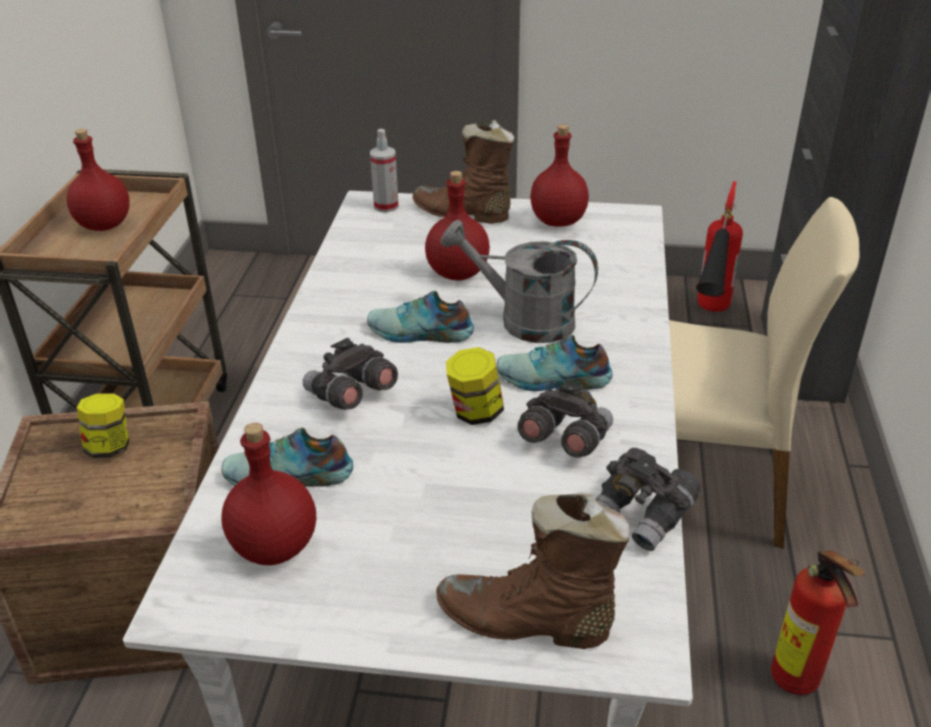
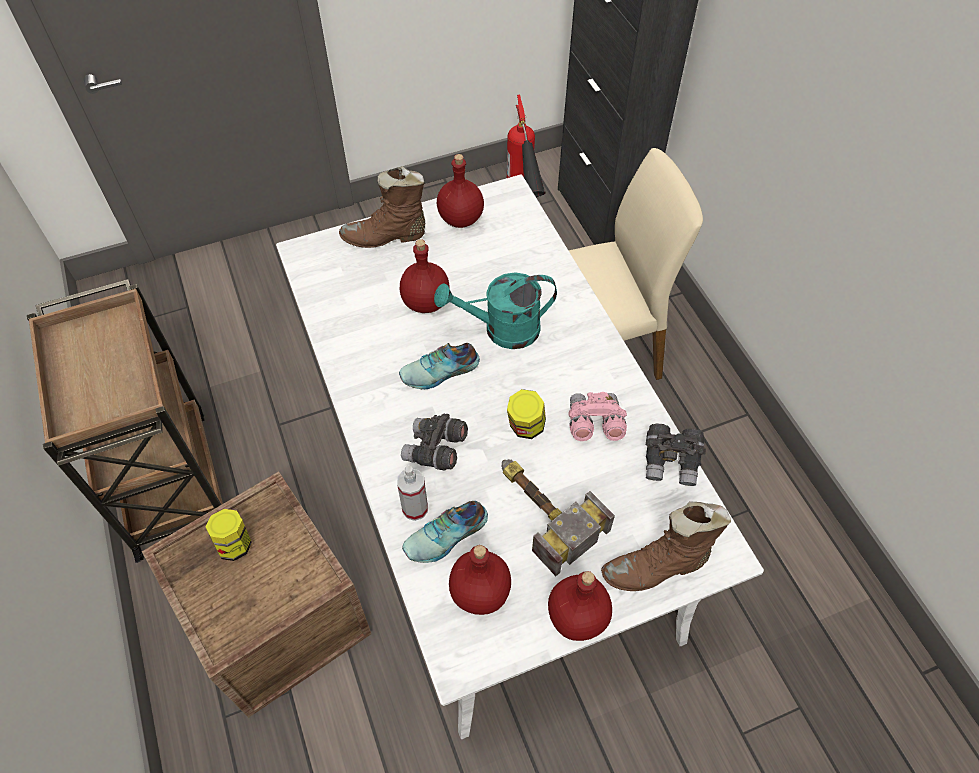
camera: 30 degrees left, 20 degrees up
red bottle [67,129,130,231] -> red bottle moved to [548,571,612,641]
spray bottle [370,129,399,213] -> spray bottle moved to [397,466,428,521]
grey watering can [440,220,598,343] -> turquoise watering can [434,272,557,349]
shoe [497,335,612,391] -> none
grey binoculars [517,381,613,458] -> pink binoculars [568,392,627,441]
fire extinguisher [771,551,865,695] -> none
none -> hammer [501,459,615,576]

